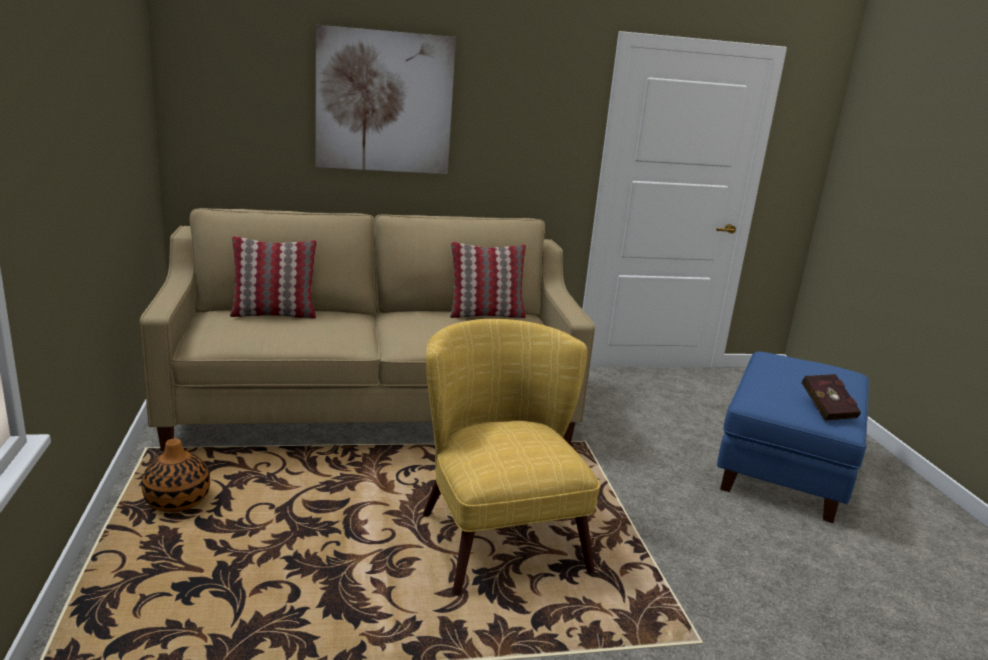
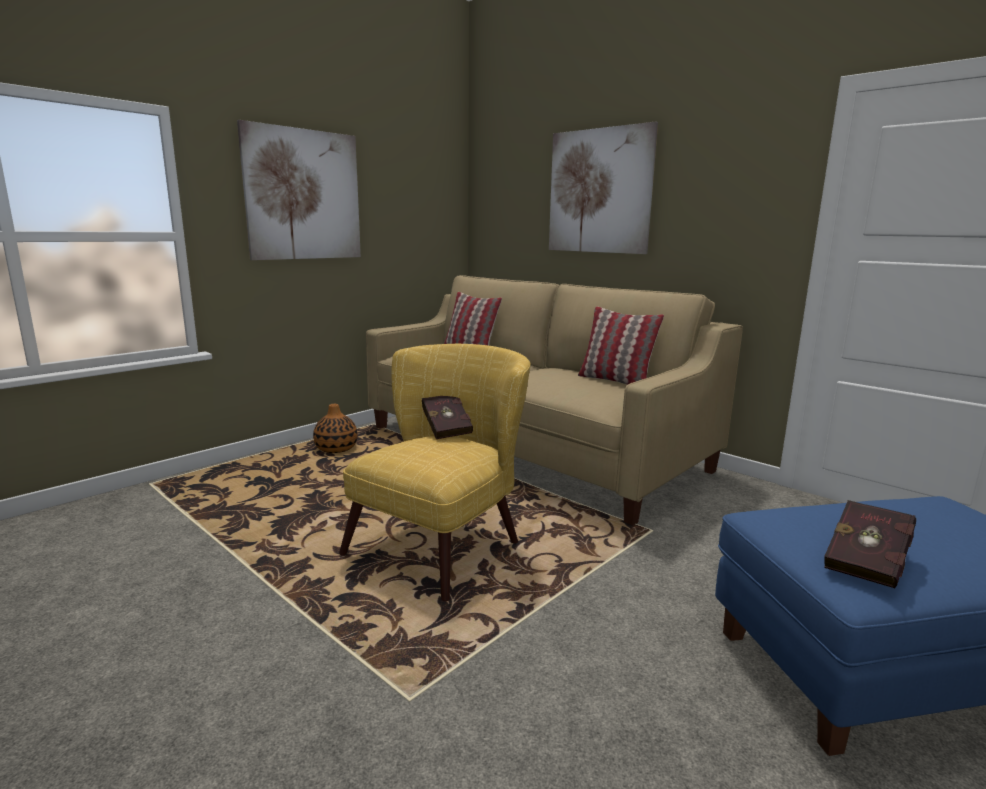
camera: 55 degrees right, 5 degrees down
none -> picture [237,120,361,260]
none -> red book [422,396,473,439]

